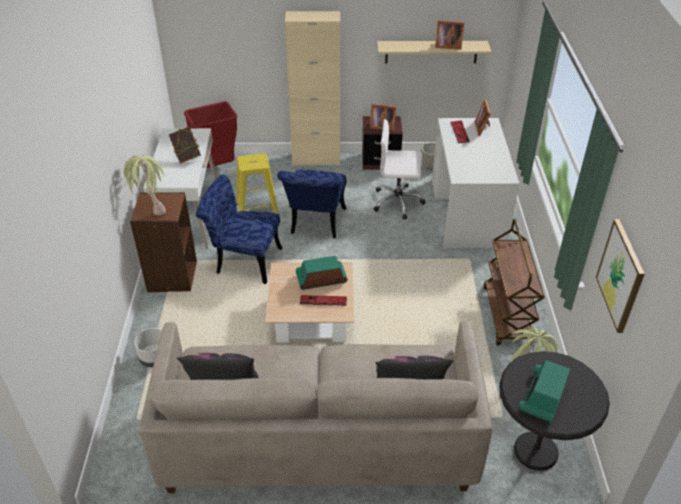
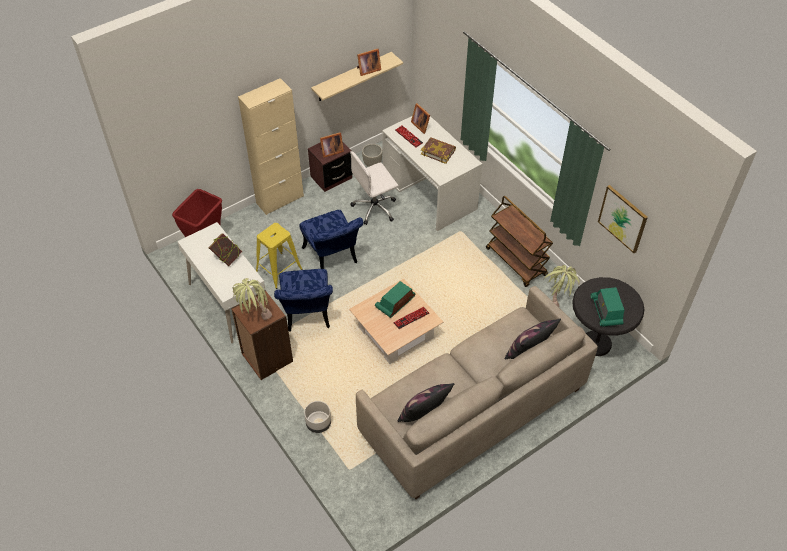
camera: 35 degrees left, 10 degrees up
blue chair [196,175,282,284] -> blue chair turned 75 degrees counterclockwise [274,269,333,332]
none -> book [421,137,456,164]

